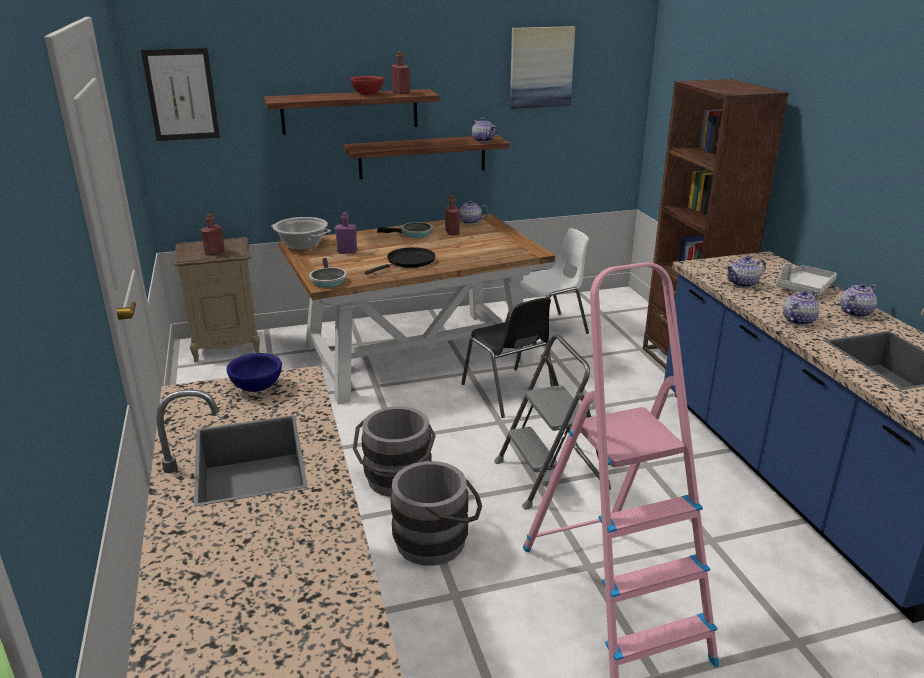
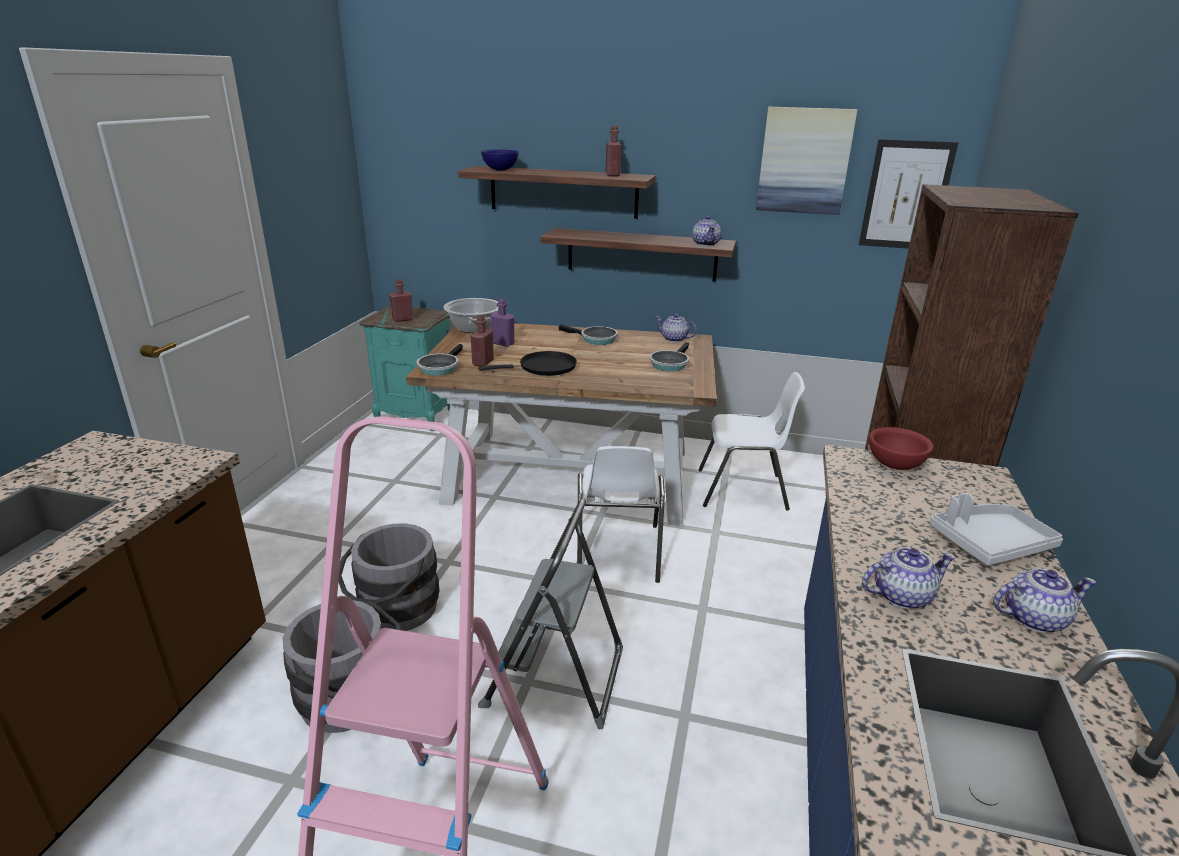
camera: 30 degrees right, 0 degrees up
picture [141,48,220,141] -> picture moved to [859,139,958,249]
beige nightstand [174,237,260,363] -> turquoise nightstand [359,305,450,431]
blue bowl [226,353,282,392] -> blue bowl moved to [481,150,519,171]
red bowl [350,76,384,95] -> red bowl moved to [869,427,933,470]
red bottle [445,195,459,235] -> red bottle moved to [470,315,494,366]
black chair [461,297,554,418] -> white chair [577,446,665,583]
teapot [726,256,766,288] -> none
none -> frying pan [649,342,689,372]

